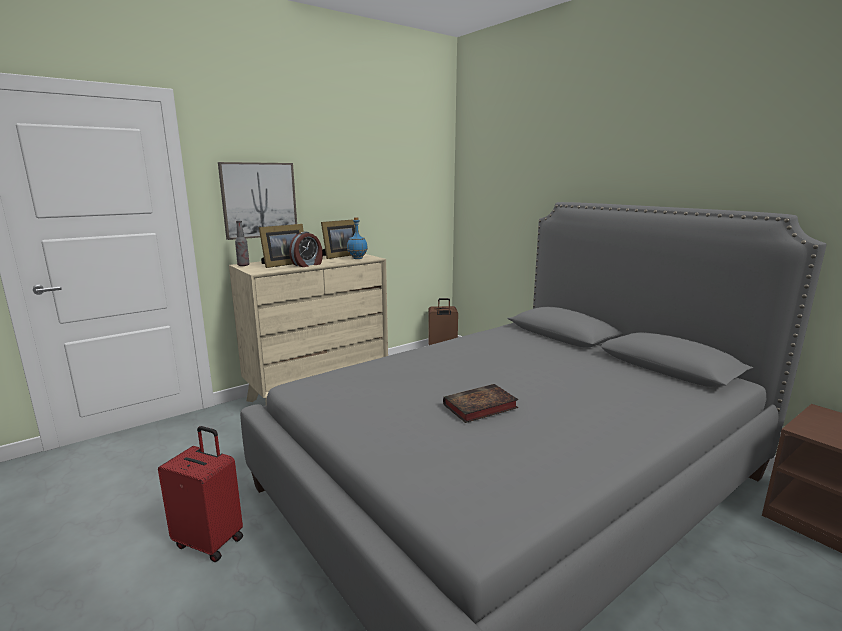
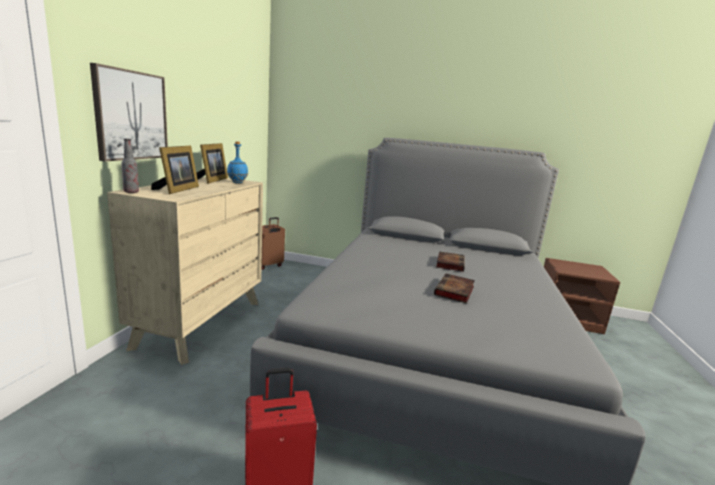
camera: 40 degrees left, 0 degrees up
alarm clock [289,232,323,267] -> none
none -> book [436,251,465,272]

